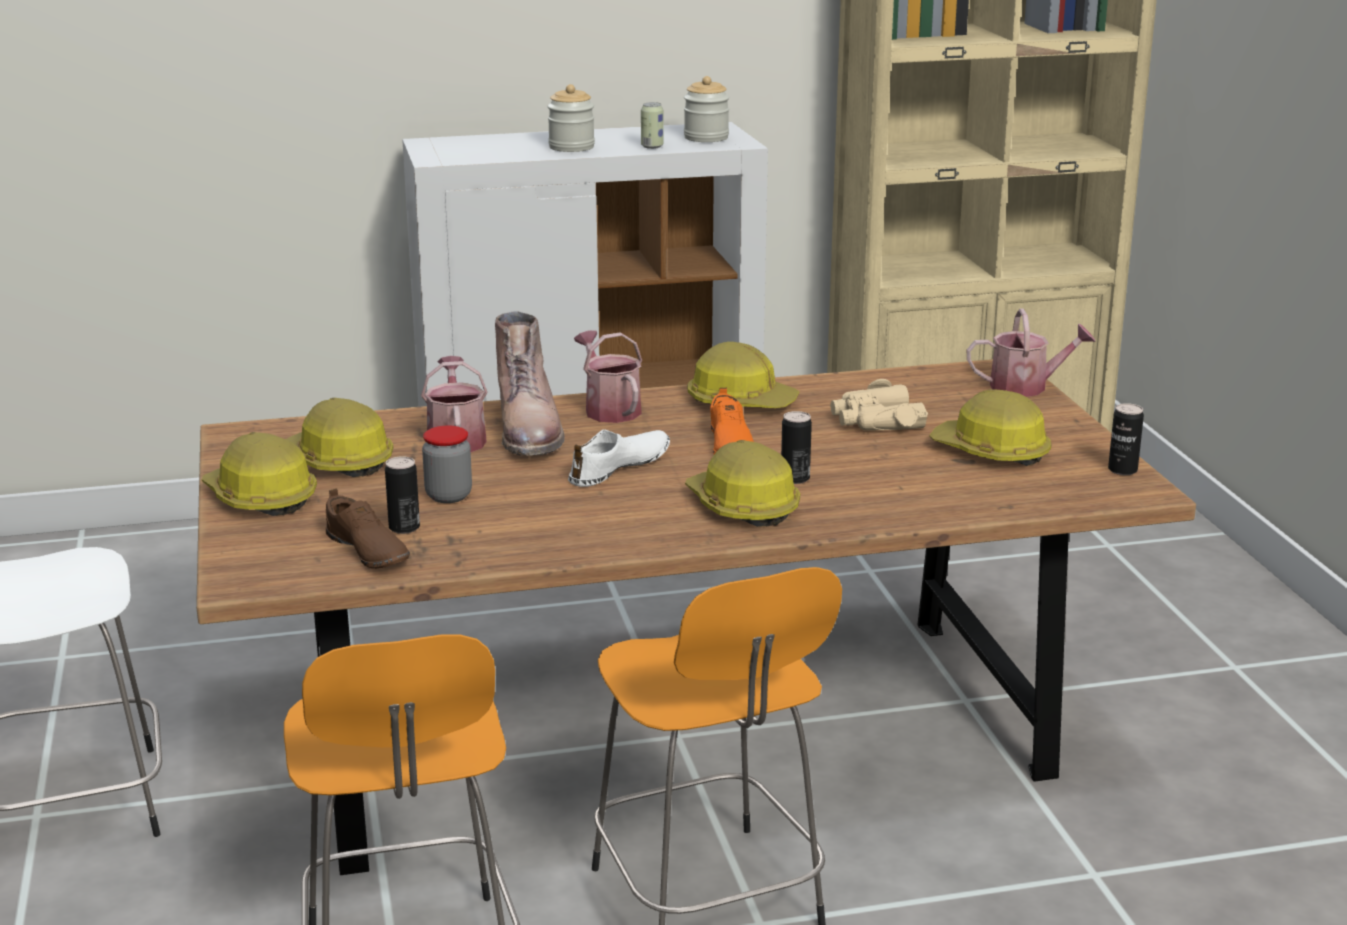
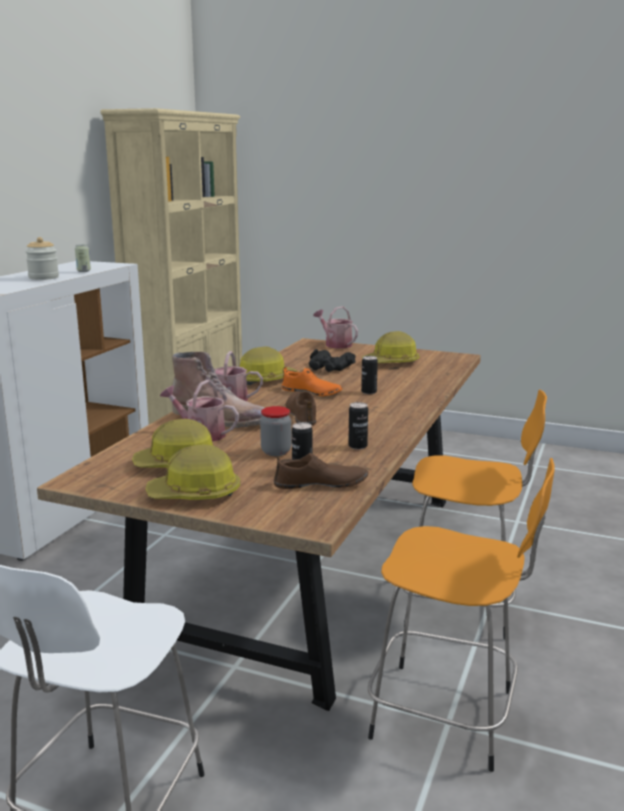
camera: 55 degrees left, 5 degrees down
white shoe [568,429,670,487] -> brown shoe [286,391,316,426]
jar [684,76,729,142] -> none
hard hat [685,440,800,527] -> none
beige binoculars [830,379,928,430] -> black binoculars [309,349,356,372]
watering can [967,309,1096,397] -> watering can turned 75 degrees counterclockwise [313,306,358,349]
can [1108,403,1144,475] -> can moved to [348,402,368,449]

